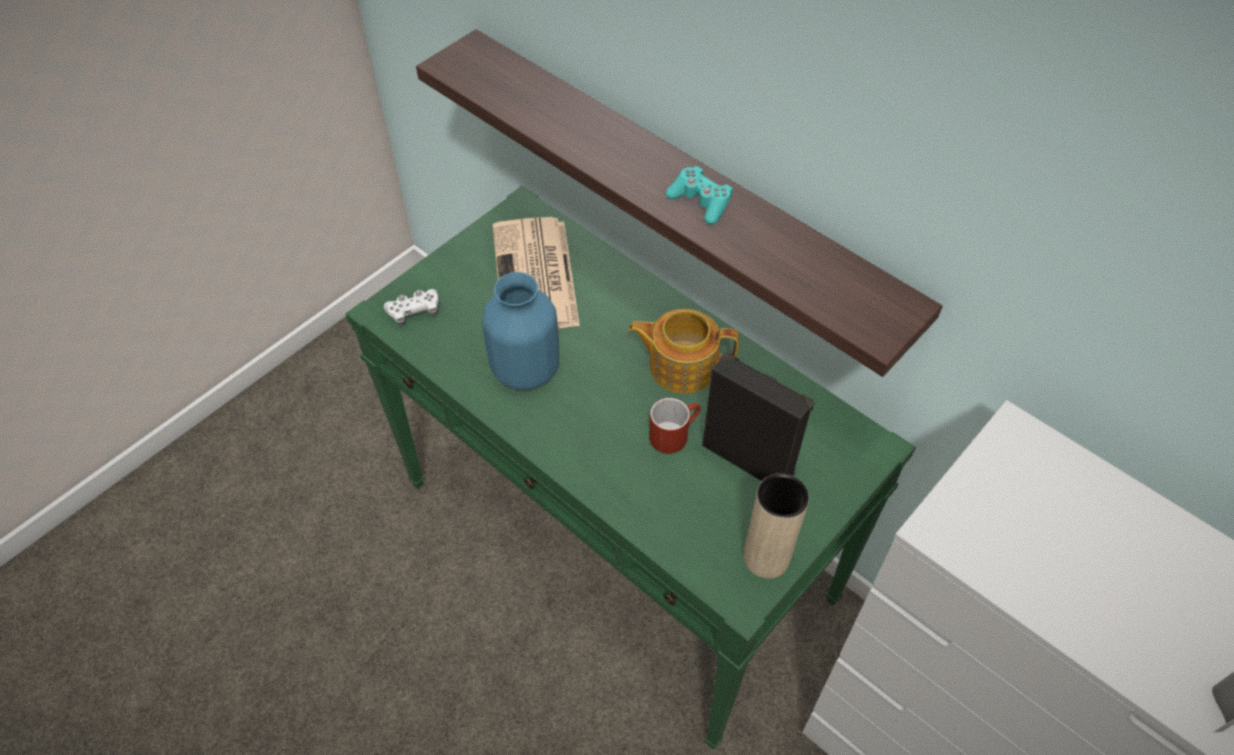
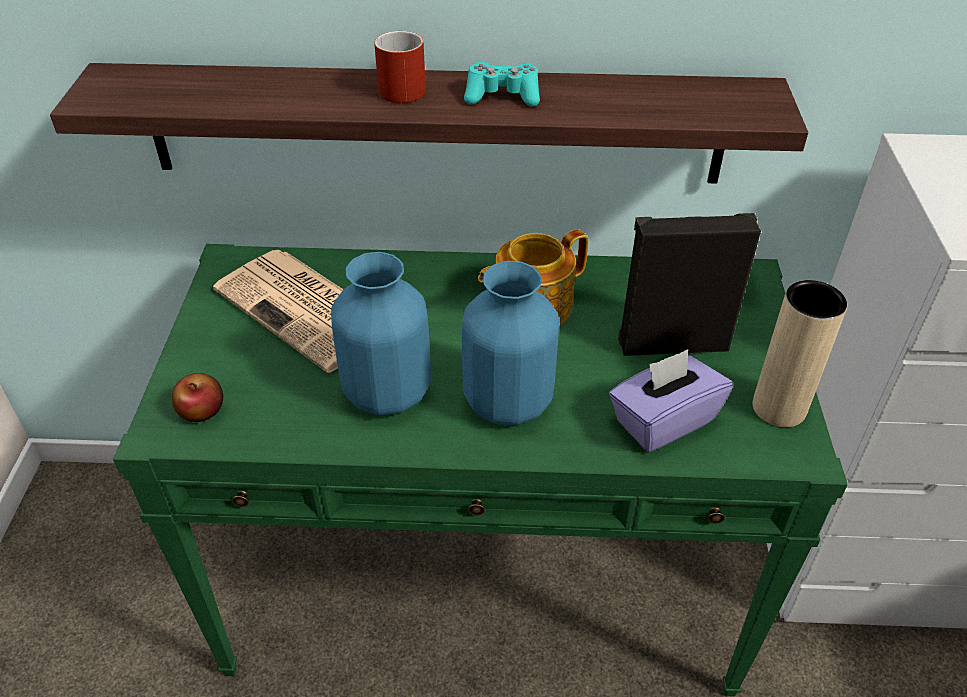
camera: 40 degrees left, 10 degrees down
white game controller [384,289,439,325] -> apple [172,373,223,422]
red mug [649,398,701,454] -> red mug moved to [374,31,426,103]
none -> blue vase [462,261,559,425]
none -> purple tissue box [609,349,733,452]

